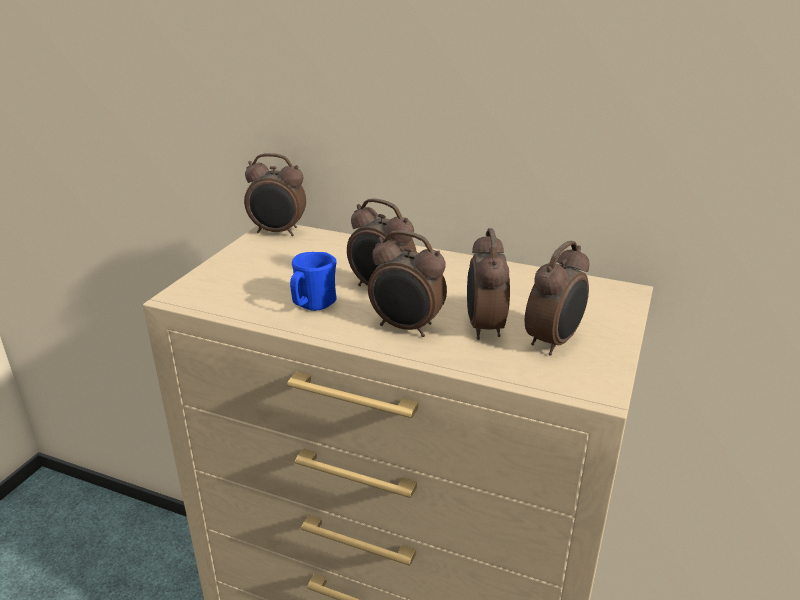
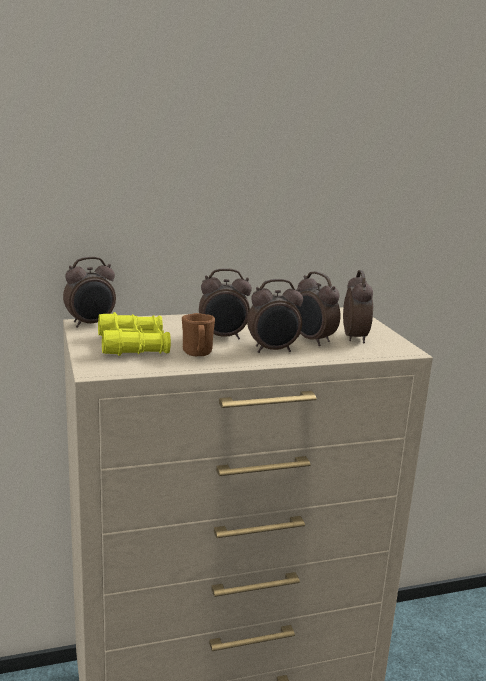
camera: 40 degrees left, 10 degrees down
blue mug [290,252,337,311] -> brown mug [182,313,215,356]
none -> yellow binoculars [98,312,171,356]

